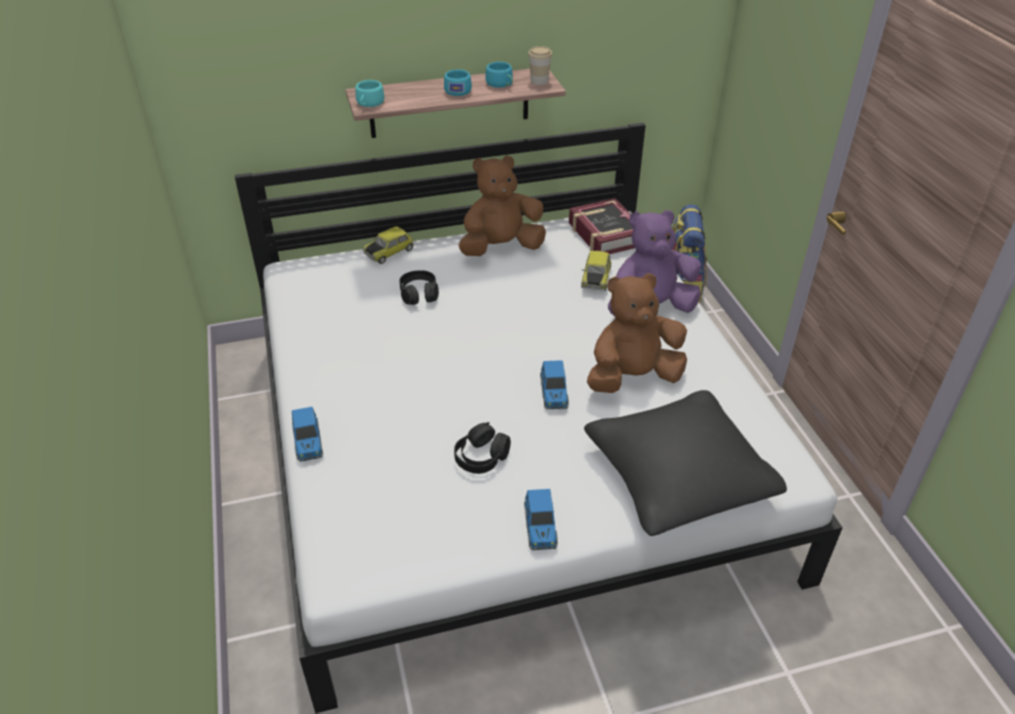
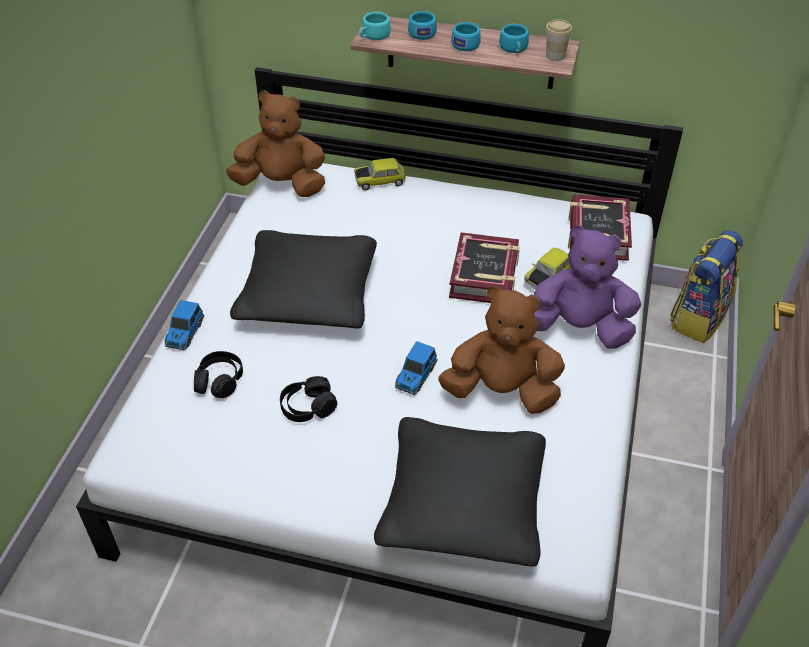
camera: 30 degrees right, 5 degrees up
black headphones [399,270,439,305] -> black headphones moved to [194,351,243,398]
brown plush toy [459,155,546,256] -> brown plush toy moved to [226,90,325,197]
toy car [524,489,558,550] -> none
none -> black pillow [230,230,377,329]
none -> turquoise cup [408,11,437,40]
none -> book [449,232,520,303]

